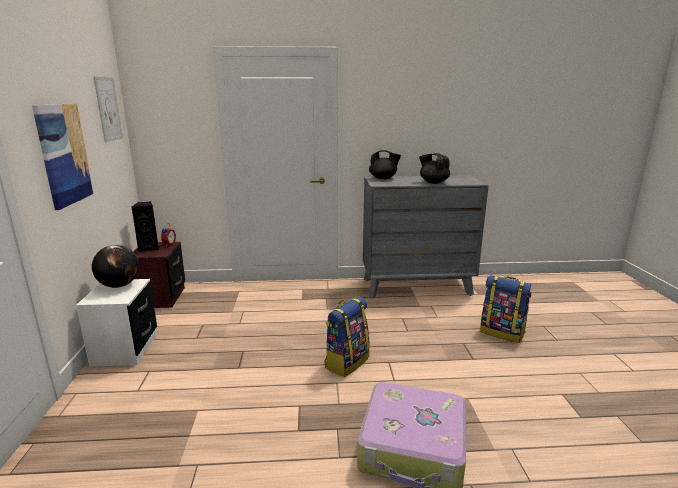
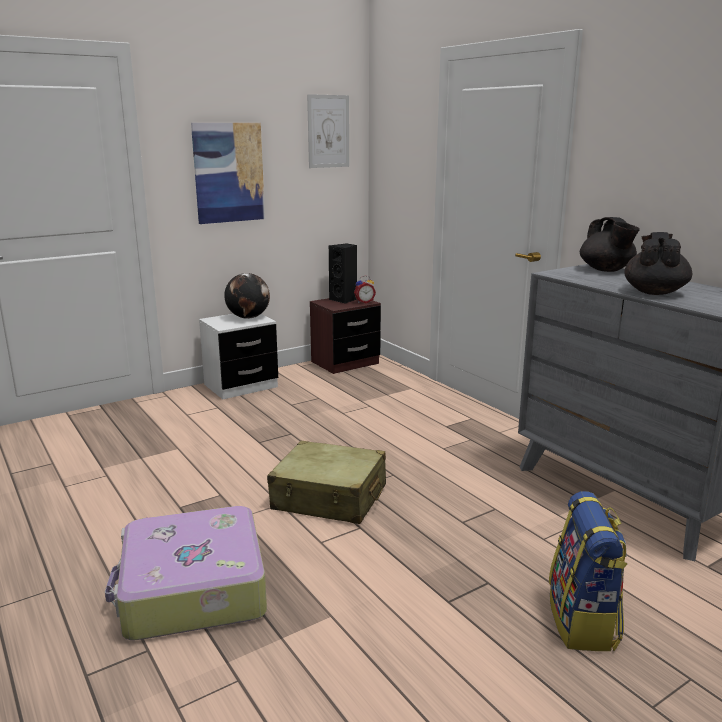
camera: 60 degrees right, 0 degrees up
backpack [325,297,370,377] -> beige suitcase [267,441,386,524]

